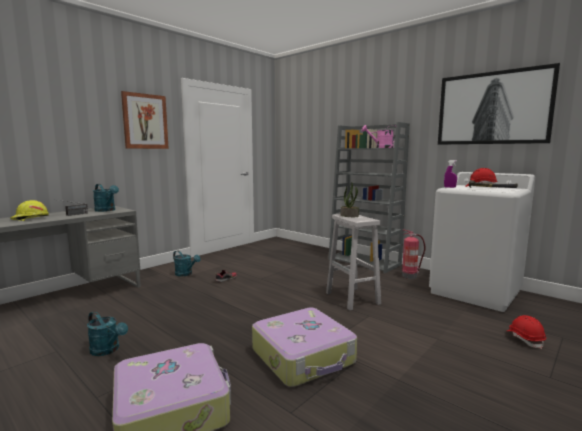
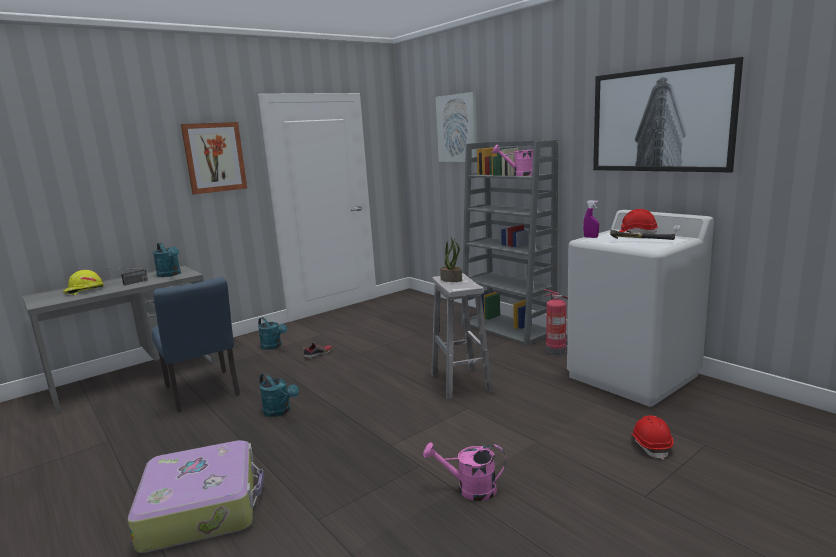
camera: 10 degrees right, 5 degrees up
turquoise watering can [87,311,128,356] -> turquoise watering can moved to [259,373,299,417]
suitcase [252,307,357,387] -> none
none -> blue chair [152,277,240,412]
none -> pink watering can [423,442,506,501]
none -> picture [435,92,477,162]

